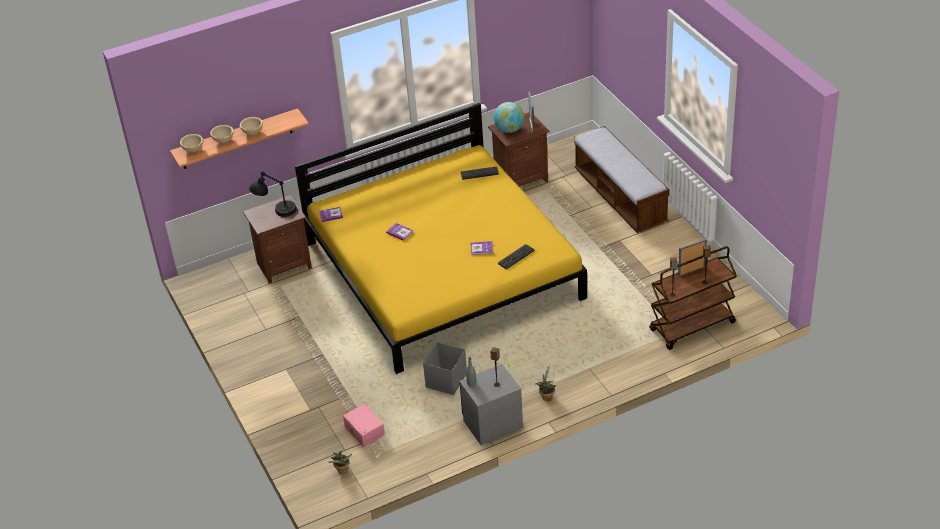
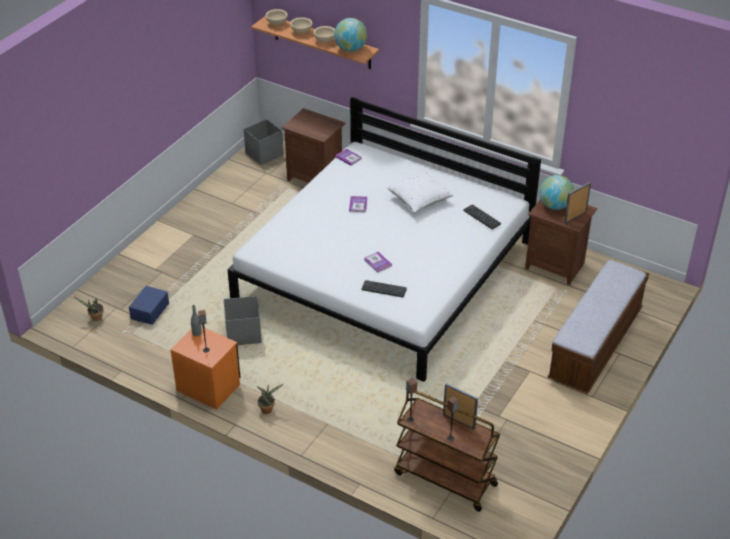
camera: 55 degrees right, 0 degrees up
black table lamp [249,172,297,217] -> none
yellow bed [295,103,587,374] -> white bed [227,97,541,382]
pink storage box [343,404,385,447] -> blue storage box [129,286,169,325]
grey nightstand [459,364,523,445] -> orange nightstand [170,326,240,410]
none -> grey storage box [244,119,284,165]
none -> globe [334,18,367,52]
none -> white pillow [386,171,454,212]

